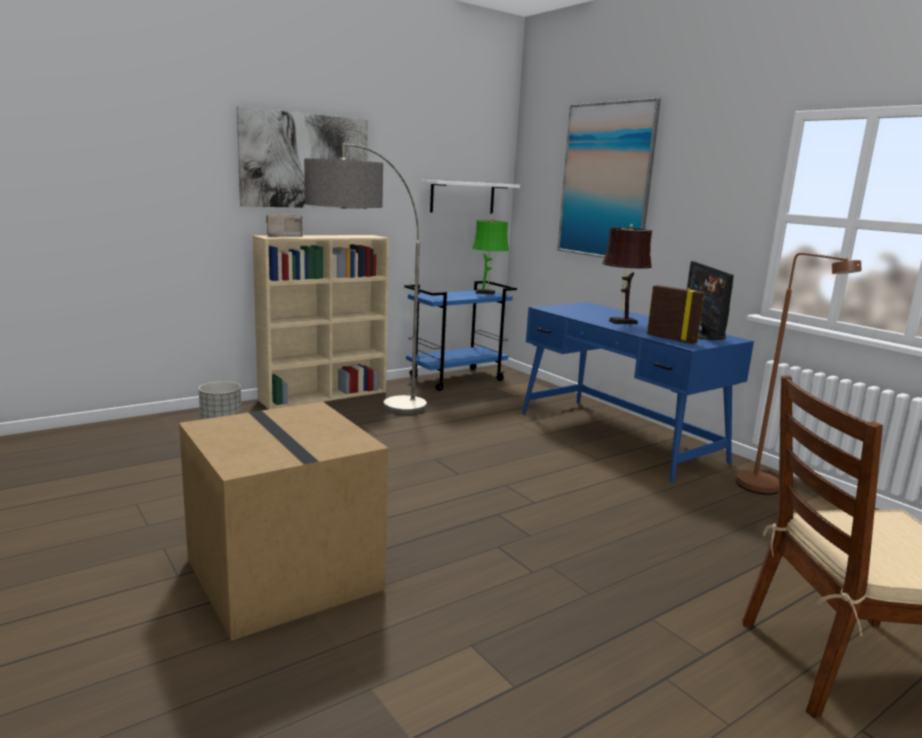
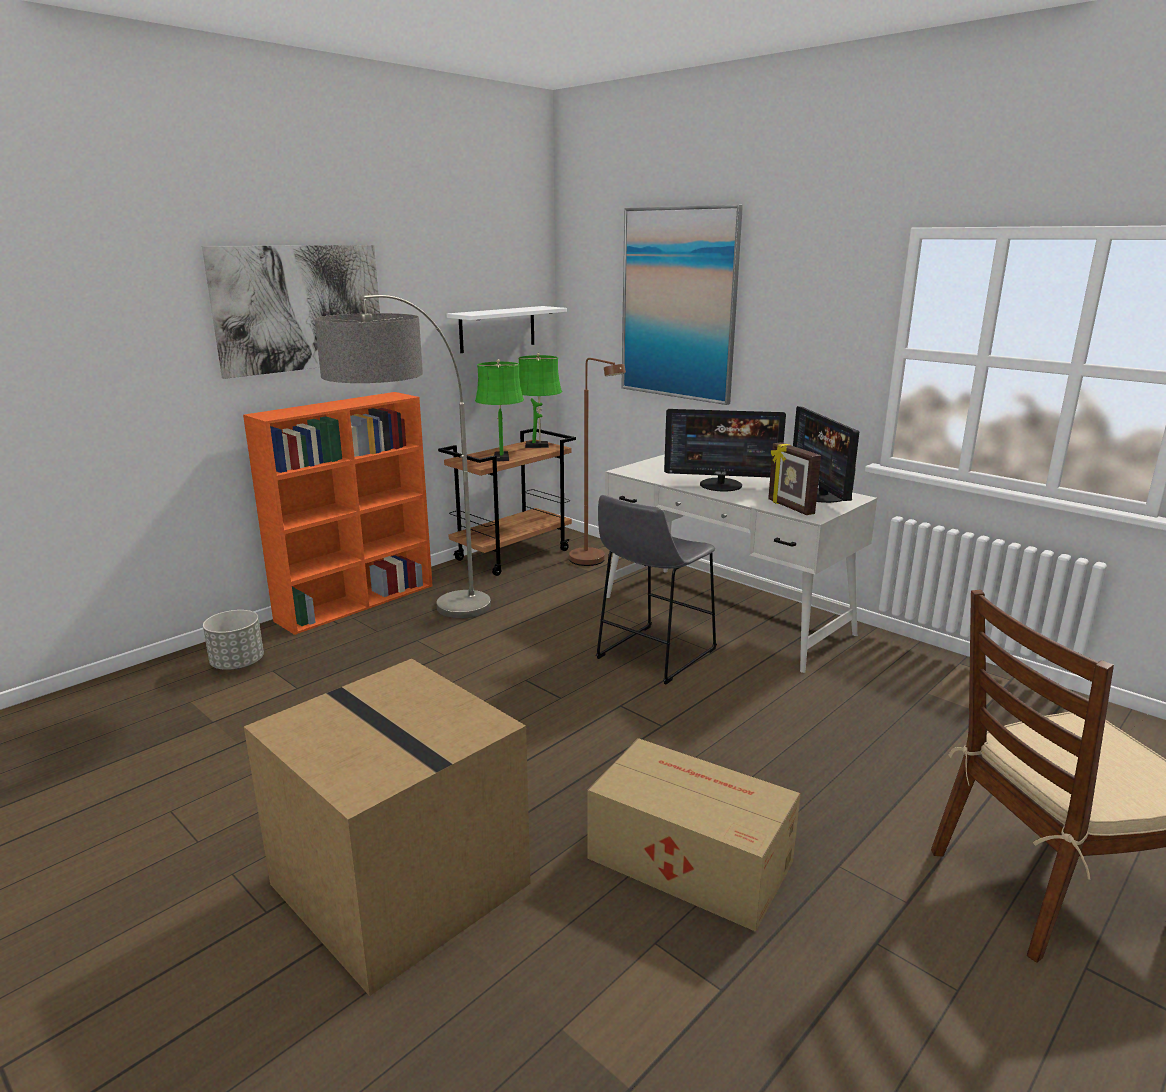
camera: 10 degrees left, 5 degrees up
beige bookcase [253,235,389,409] -> orange bookcase [243,392,433,635]
radio [266,213,303,237] -> none
blue cart [404,281,517,391] -> brown cart [438,428,576,576]
blue desk [522,302,754,483] -> white desk [605,454,877,673]
brown table lamp [602,224,652,324] -> monitor [664,409,786,492]
picture frame [647,285,704,344] -> picture frame turned 150 degrees counterclockwise [768,442,821,515]
brown floor lamp [736,253,862,495] -> brown floor lamp moved to [569,358,626,566]
none -> green table lamp [475,359,524,461]
none -> cardboard box [587,738,801,932]
none -> grey stool [596,495,717,684]

